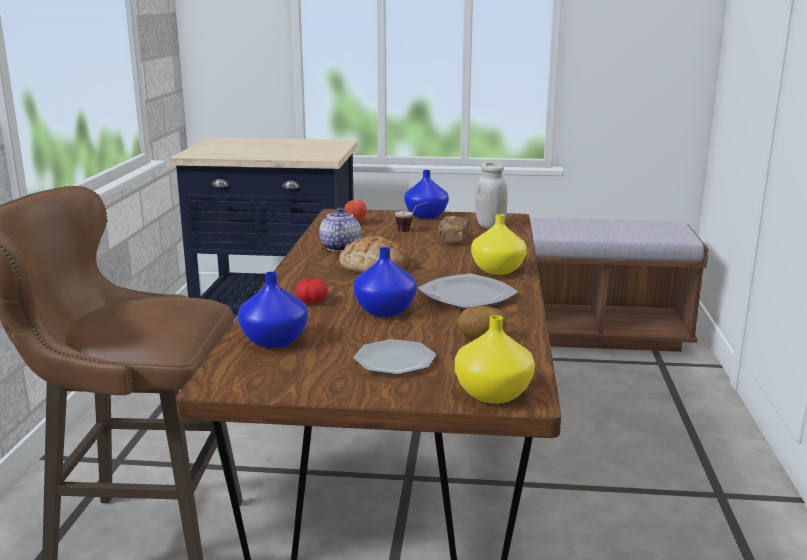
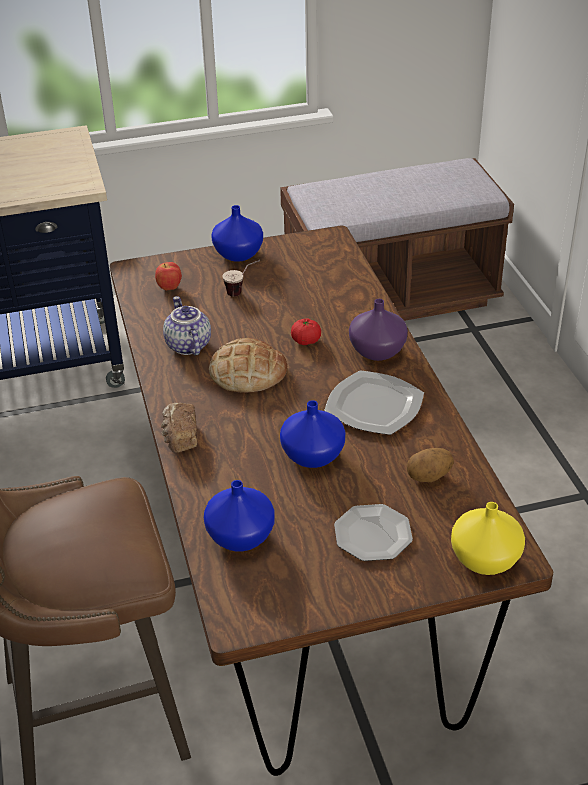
camera: 20 degrees left, 20 degrees up
tomato [295,277,328,303] -> tomato moved to [291,319,321,345]
bread [438,216,469,243] -> bread moved to [161,403,198,453]
yellow vase [471,214,527,275] -> purple vase [349,299,408,361]
white jar [475,162,508,228] -> none

